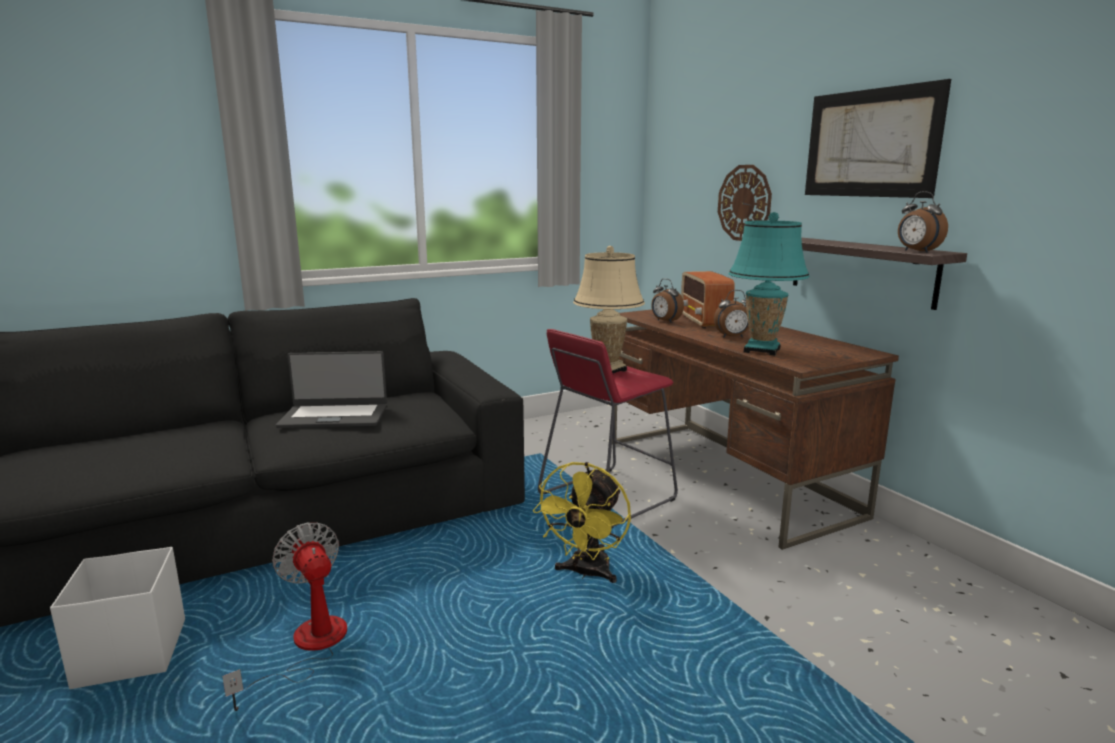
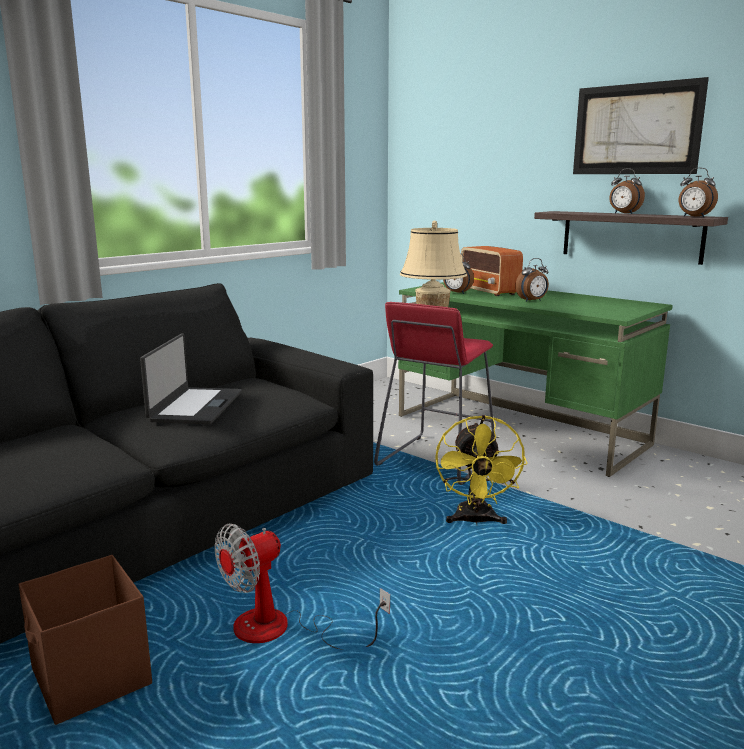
camera: 20 degrees left, 0 degrees up
white storage box [50,547,185,689] -> brown storage box [19,555,152,725]
fan [222,522,347,711] -> fan turned 75 degrees counterclockwise [215,524,390,650]
laptop [276,351,387,428] -> laptop turned 60 degrees counterclockwise [140,333,242,424]
brown desk [612,309,899,550] -> green desk [398,282,673,477]
wall clock [718,165,772,241] -> none
turquoise table lamp [728,212,810,356] -> none
none -> alarm clock [610,168,645,214]

